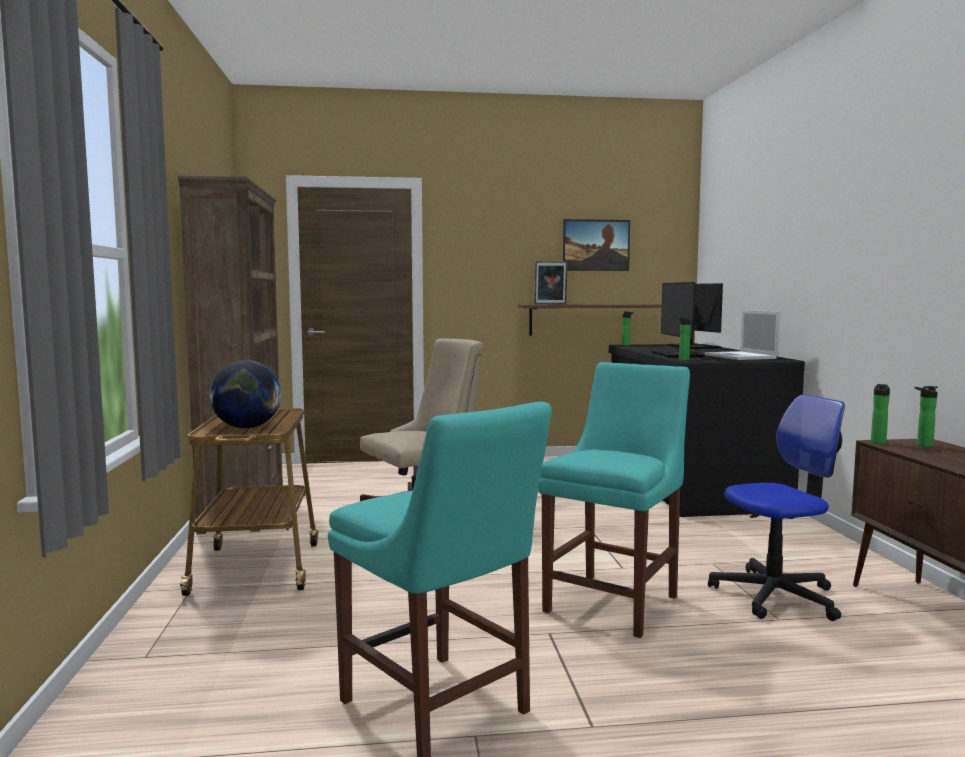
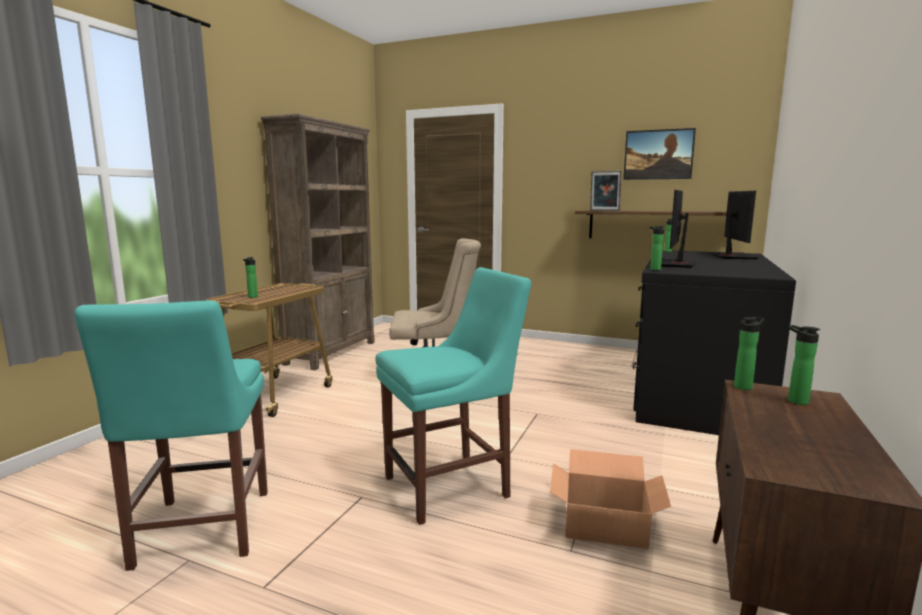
camera: 30 degrees right, 5 degrees up
globe [209,360,281,428] -> bottle [243,257,258,298]
laptop [704,310,781,360] -> none
office chair [708,394,845,621] -> cardboard box [550,449,671,549]

